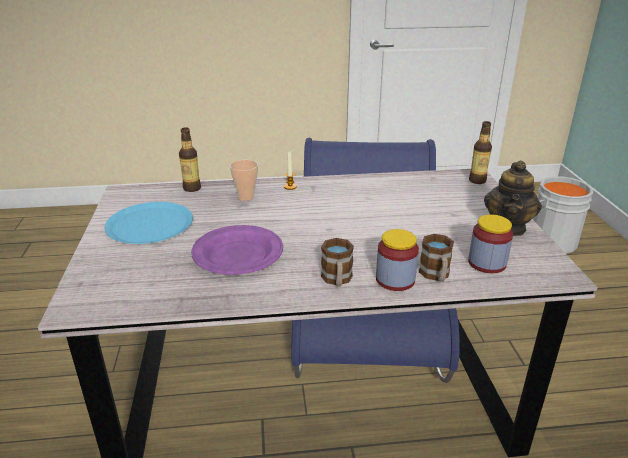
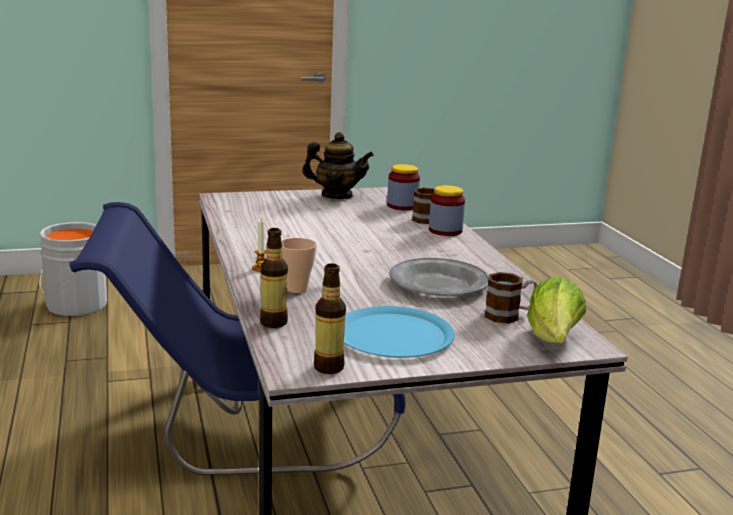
camera: 100 degrees left, 10 degrees down
purple plate [191,225,283,275] -> grey plate [389,258,489,296]
mug [321,238,354,287] -> mug moved to [484,272,537,323]
bottle [469,121,492,184] -> bottle moved to [314,264,346,374]
none -> lettuce [527,276,586,343]

